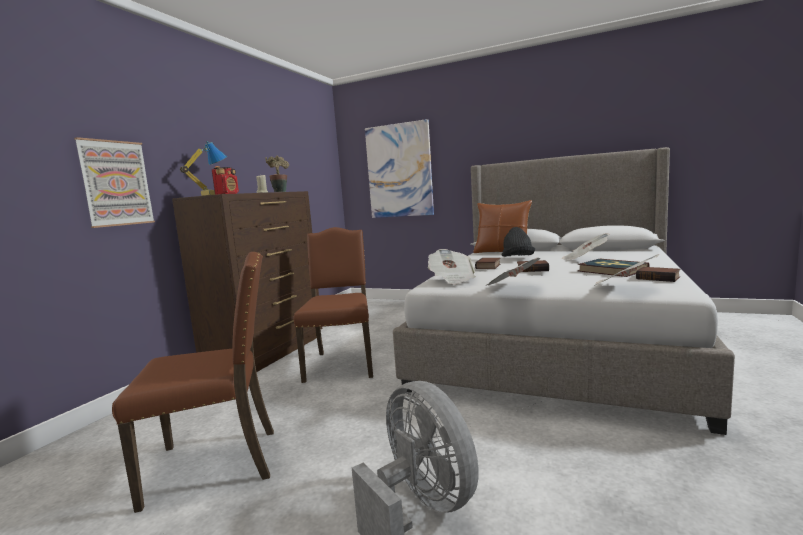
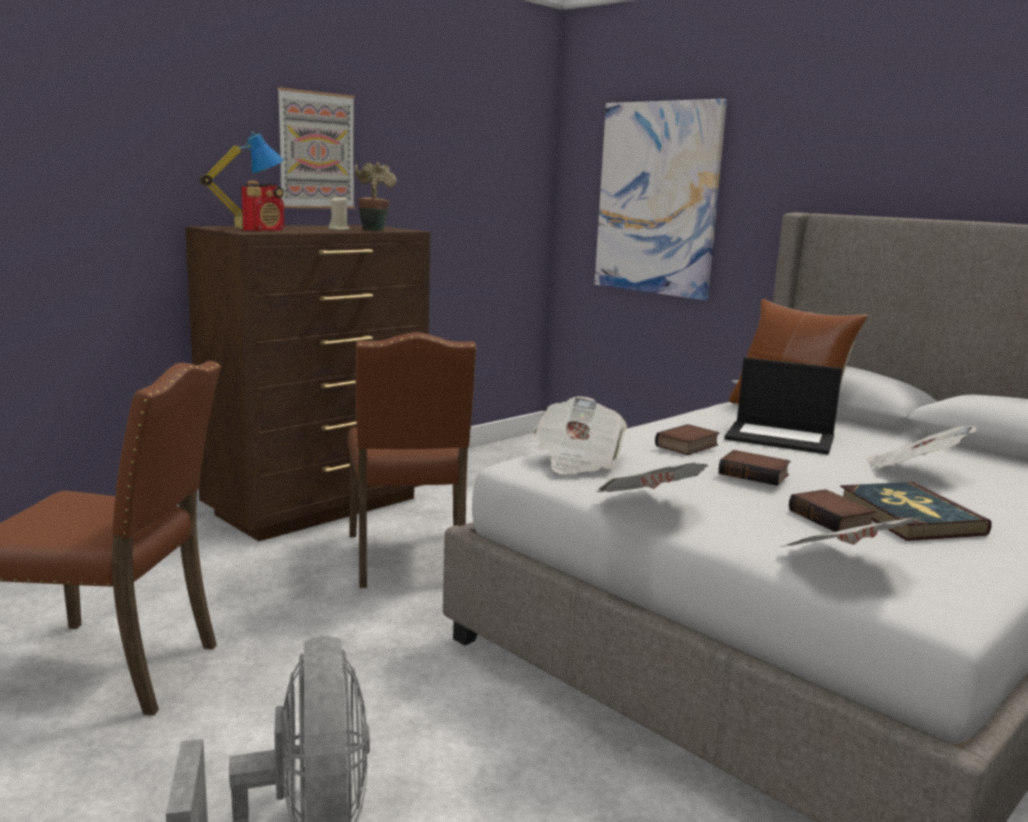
camera: 20 degrees right, 5 degrees up
picture [74,137,155,228] -> picture moved to [277,87,355,209]
brown chair [294,227,373,383] -> brown chair turned 150 degrees clockwise [348,332,477,588]
black hat [502,227,535,257] -> laptop [724,357,842,455]
book [636,267,681,282] -> book moved to [789,489,876,532]

